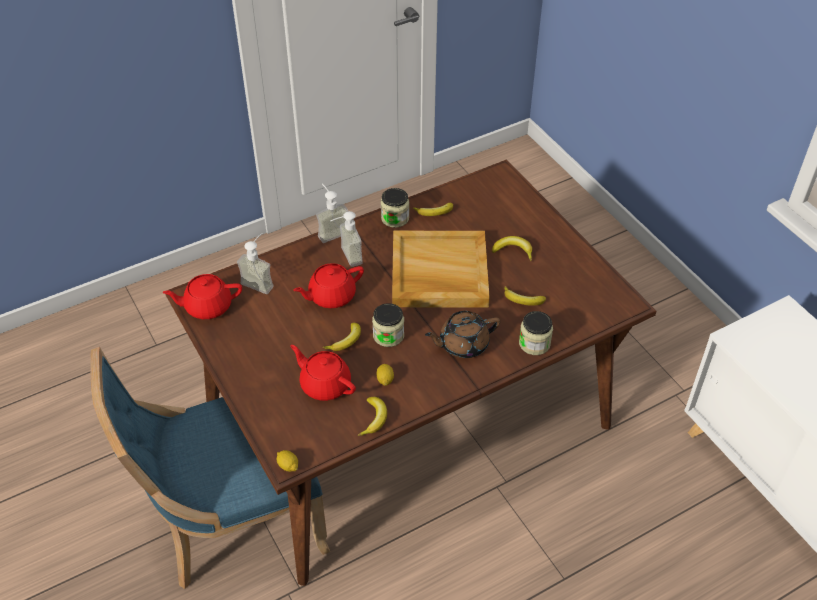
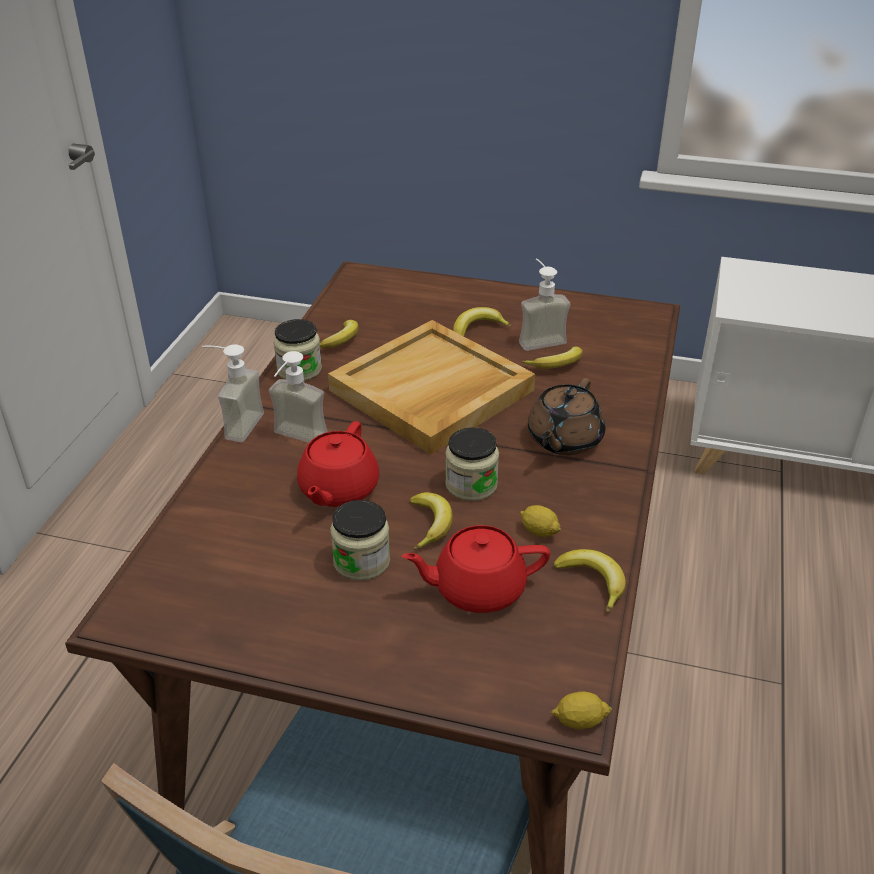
camera: 45 degrees left, 10 degrees down
red teapot [162,274,242,319] -> none
soap dispenser [237,233,274,294] -> soap dispenser moved to [519,258,570,351]
jar [519,311,553,355] -> jar moved to [330,500,390,581]

